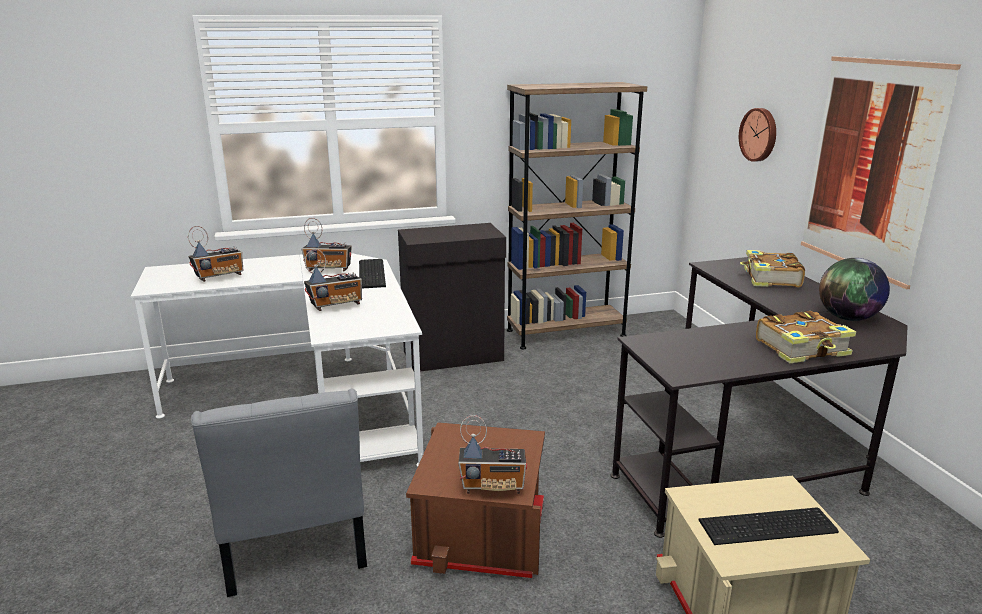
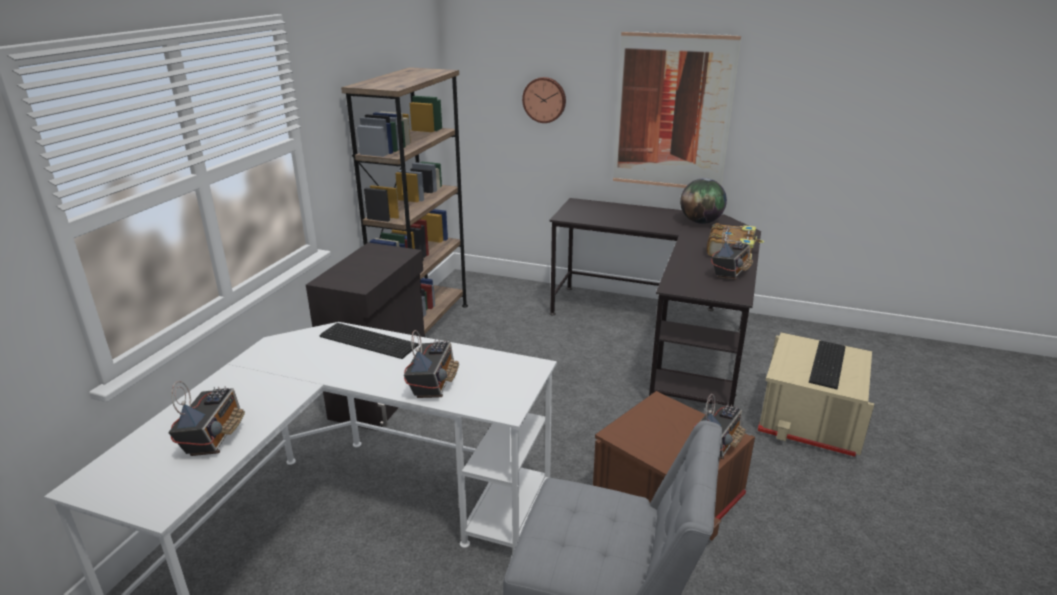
camera: 55 degrees left, 5 degrees up
radio [302,218,352,271] -> radio moved to [711,226,753,280]
book [740,250,805,287] -> none

